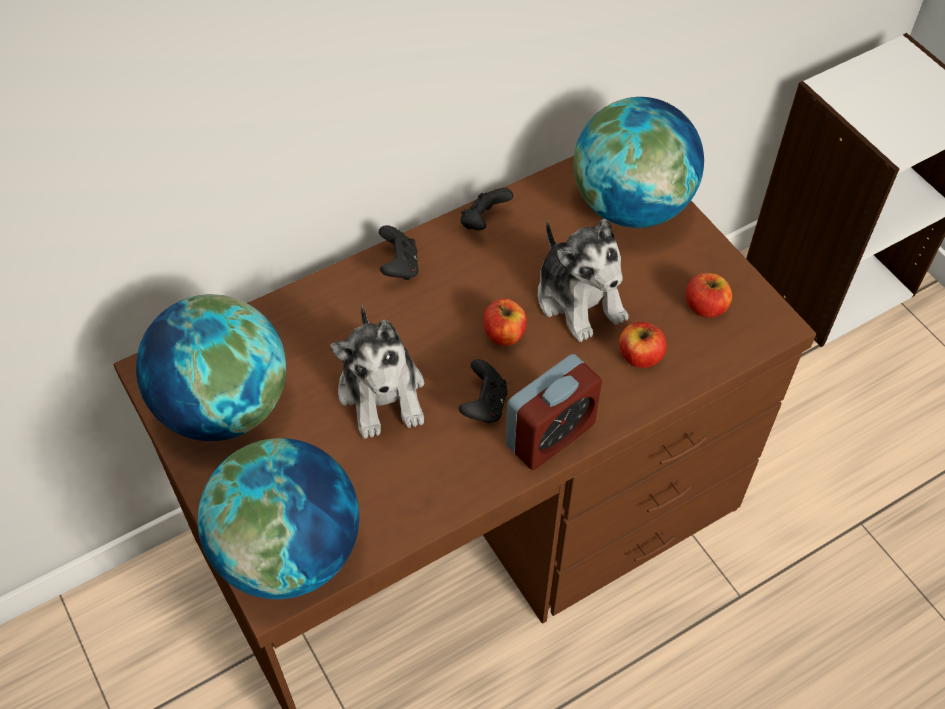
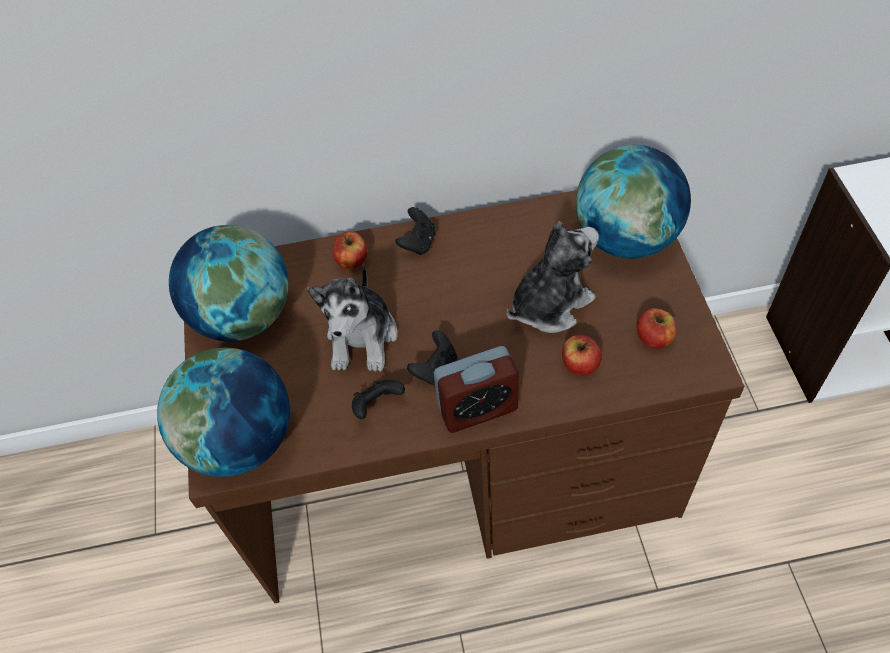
camera: 25 degrees right, 0 degrees up
black game controller [460,188,513,230] -> black game controller moved to [352,380,405,419]
apple [484,298,527,346] -> apple moved to [333,231,367,269]
plush toy [537,219,629,342] -> plush toy turned 120 degrees counterclockwise [507,221,599,333]

